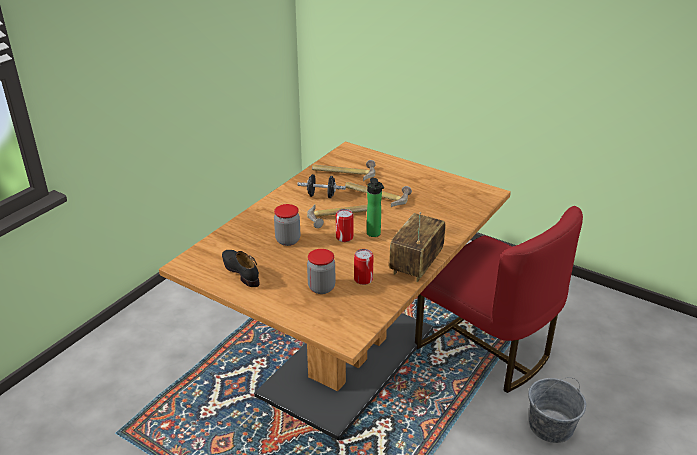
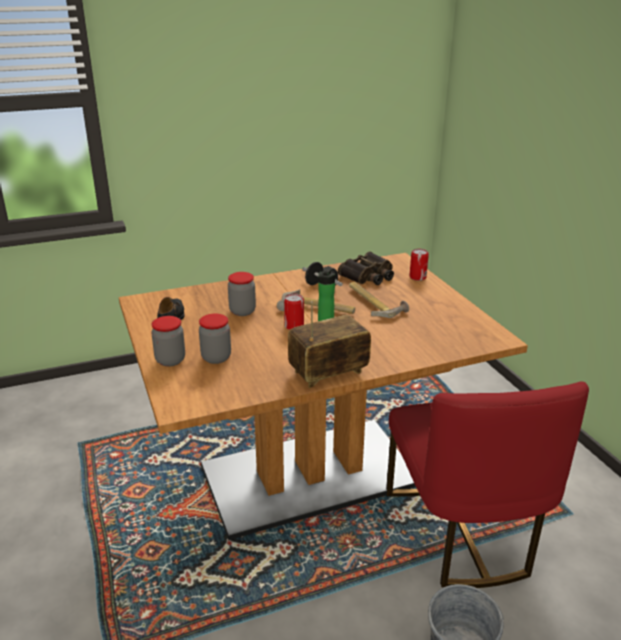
camera: 35 degrees right, 5 degrees down
hammer [312,160,376,181] -> binoculars [338,251,394,285]
can [354,249,374,285] -> can moved to [409,249,429,281]
none -> jar [151,316,185,367]

